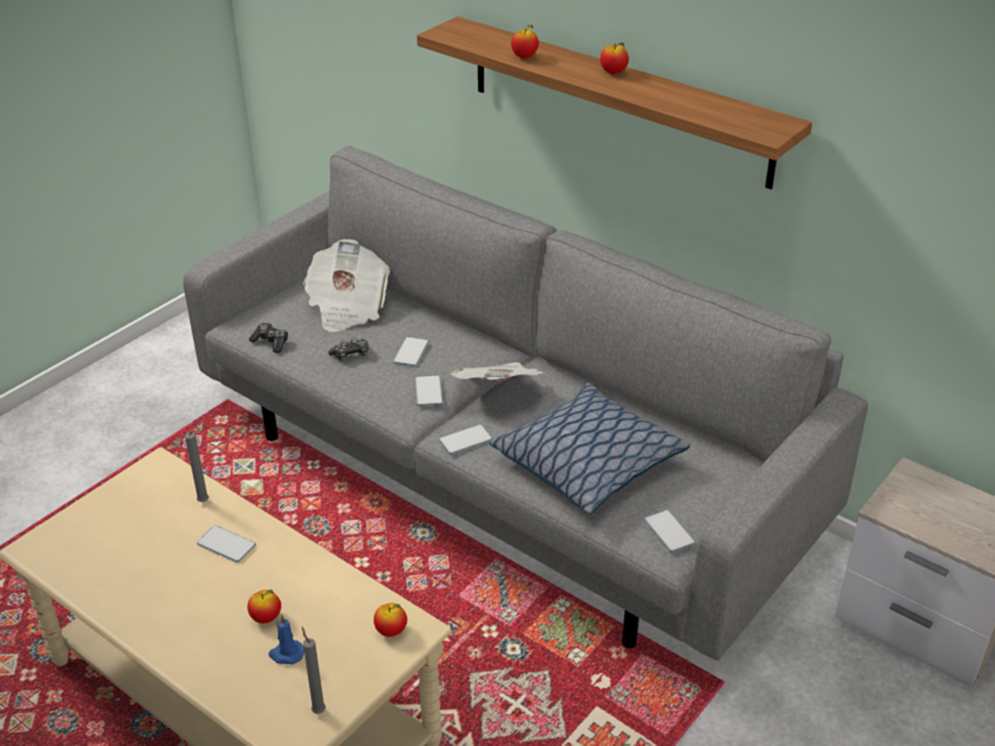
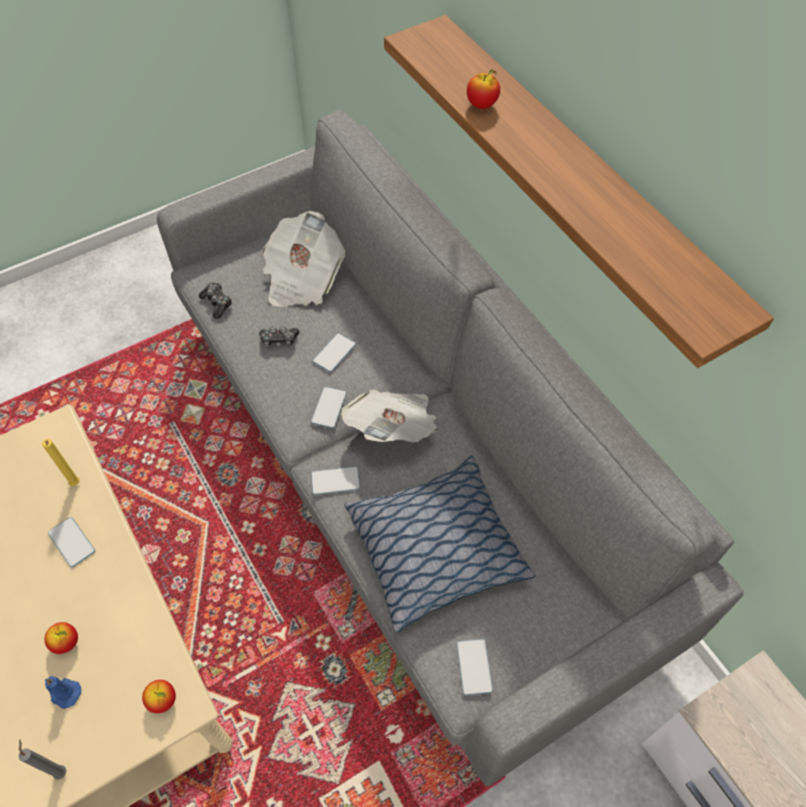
camera: 20 degrees right, 20 degrees up
grey candle [185,430,209,502] -> yellow candle [42,439,80,486]
apple [600,42,629,74] -> none

